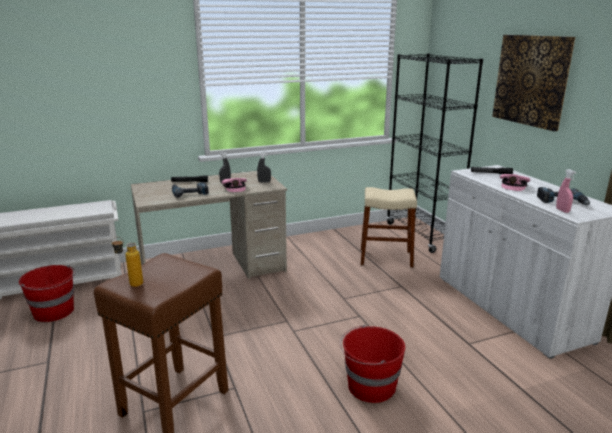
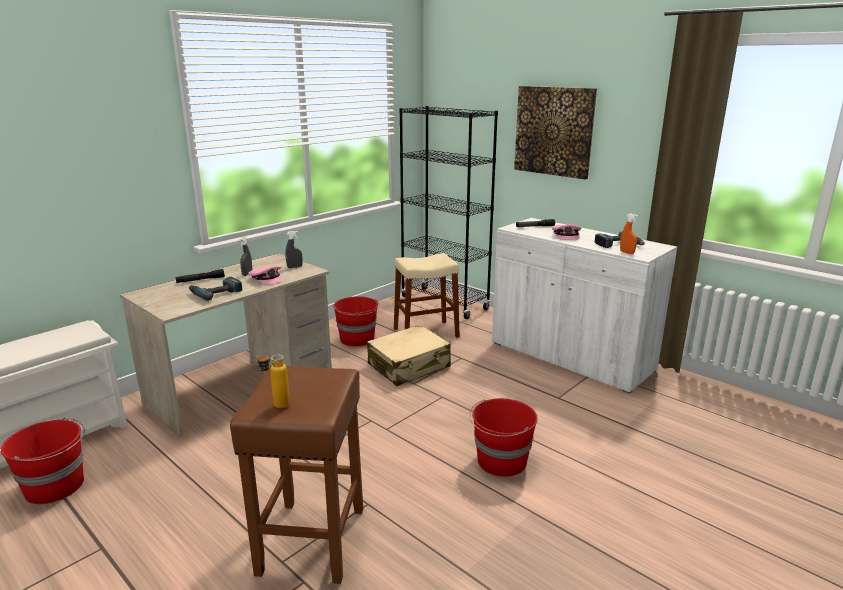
camera: 25 degrees left, 0 degrees up
pink spray bottle [556,169,576,213] -> orange spray bottle [620,213,638,254]
none -> red bucket [333,296,380,346]
none -> beige suitcase [367,325,451,386]

